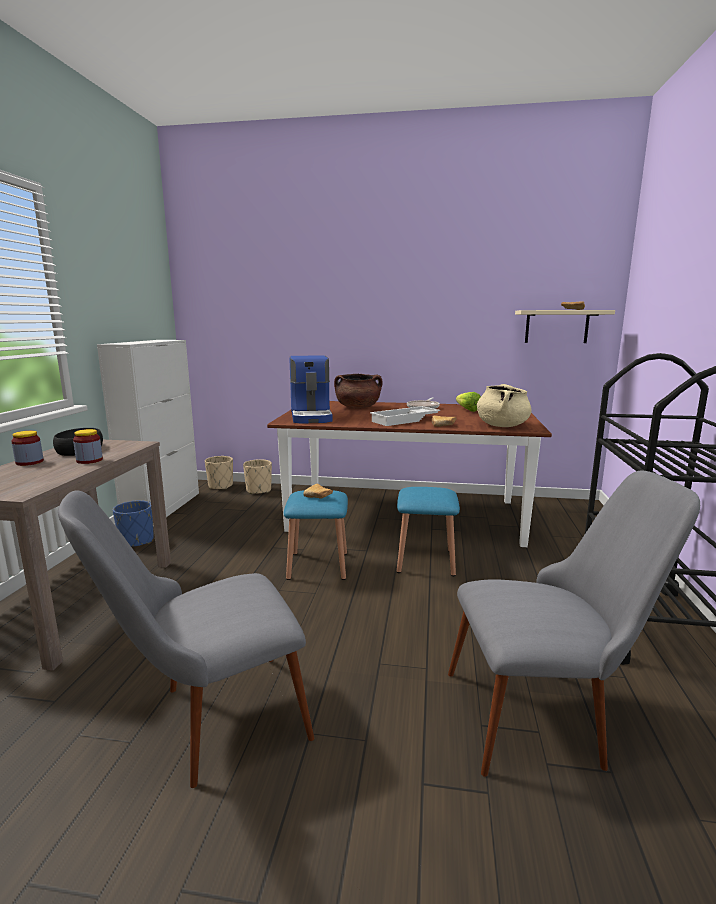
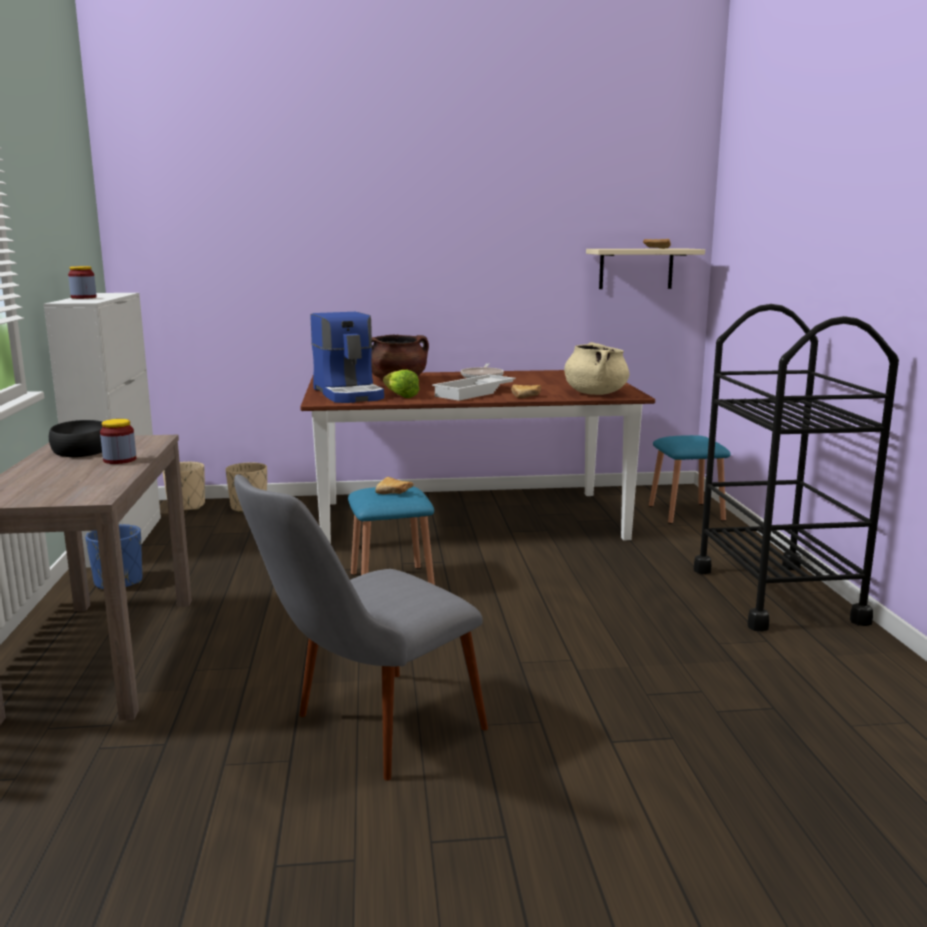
camera: 15 degrees left, 0 degrees up
jar [11,431,44,466] -> jar moved to [68,266,97,299]
blue stool [397,487,460,576] -> blue stool moved to [649,435,730,524]
grey chair [448,470,700,777] -> none
lettuce [456,392,481,412] -> lettuce moved to [383,370,419,398]

